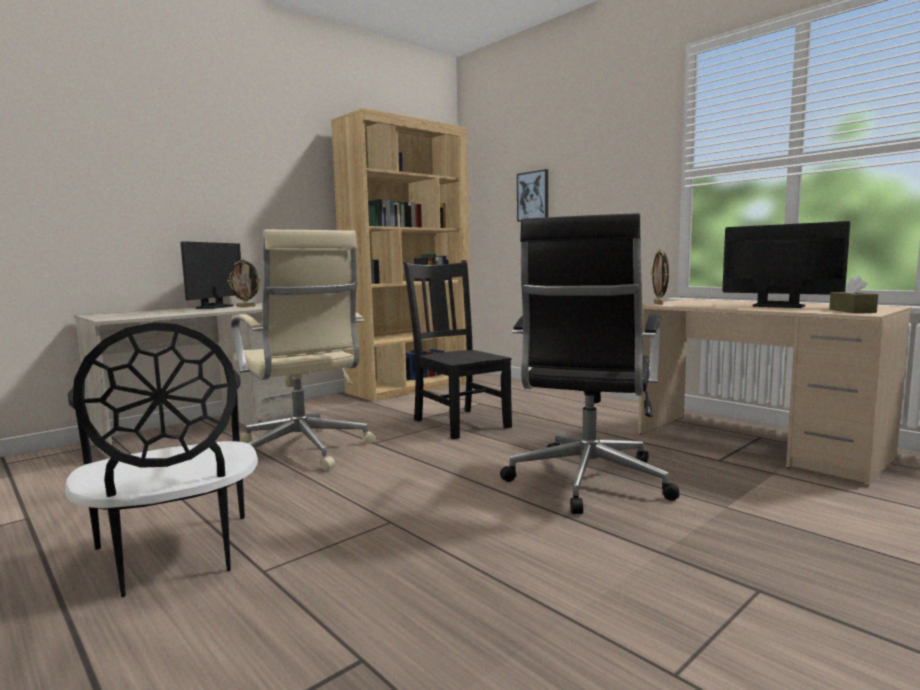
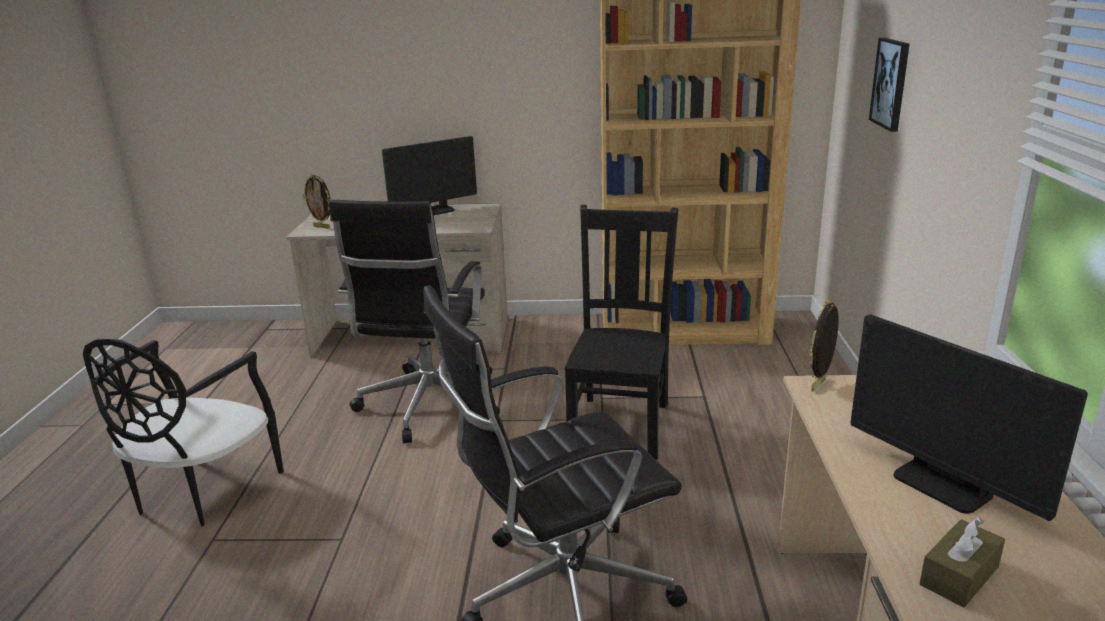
camera: 45 degrees right, 15 degrees up
picture frame [227,258,261,307] -> picture frame moved to [303,174,331,229]
beige office chair [231,230,376,471] -> black office chair [329,200,500,443]
monitor [722,221,850,308] -> monitor turned 150 degrees clockwise [851,314,1088,521]

